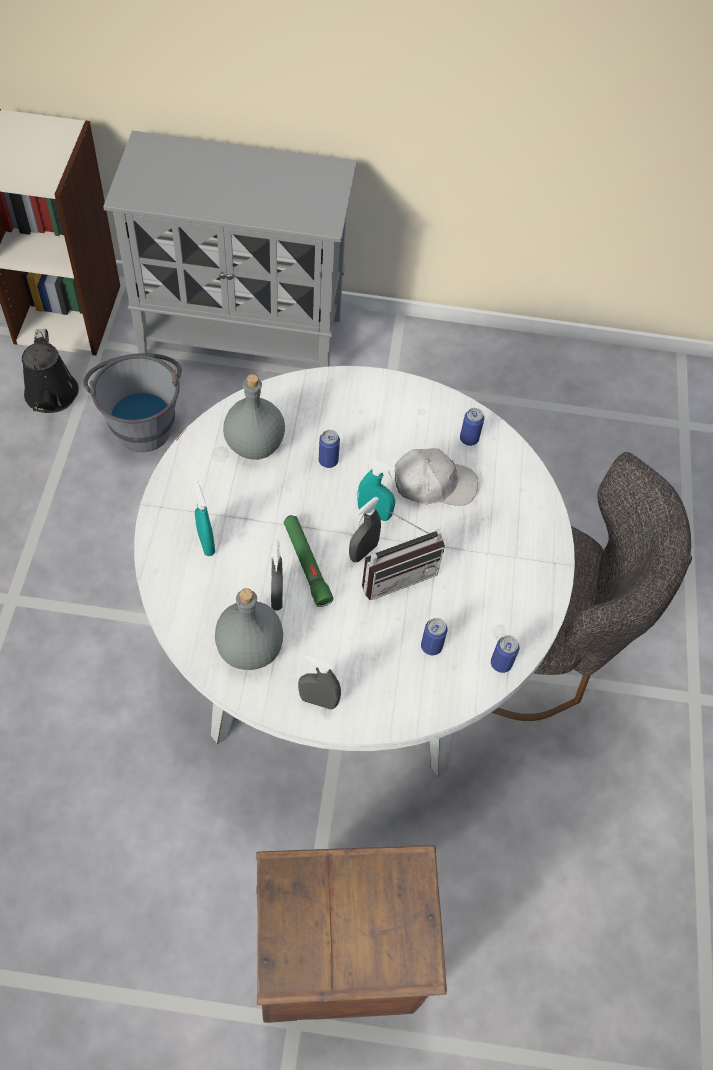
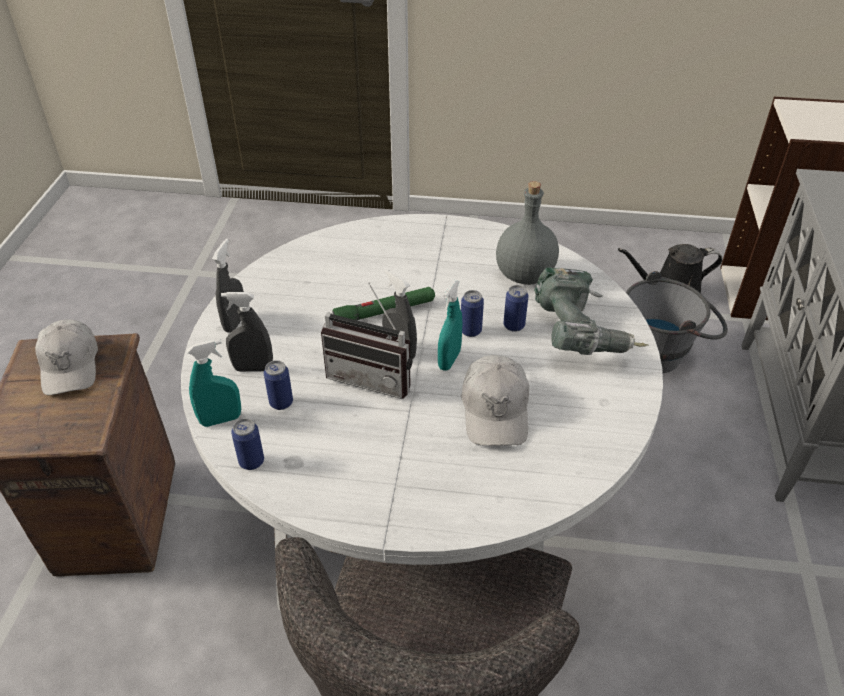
camera: 95 degrees right, 15 degrees down
turquoise spray bottle [194,481,215,556] -> turquoise spray bottle moved to [187,339,241,427]
grey bottle [215,588,283,670] -> none
grey spray bottle [271,540,283,611] -> grey spray bottle moved to [221,292,273,372]
radio [362,510,445,600] -> radio turned 45 degrees counterclockwise [321,283,413,399]
can [460,408,484,446] -> can moved to [461,290,484,337]
none -> white cap [35,320,98,395]
none -> power drill [534,267,649,355]

